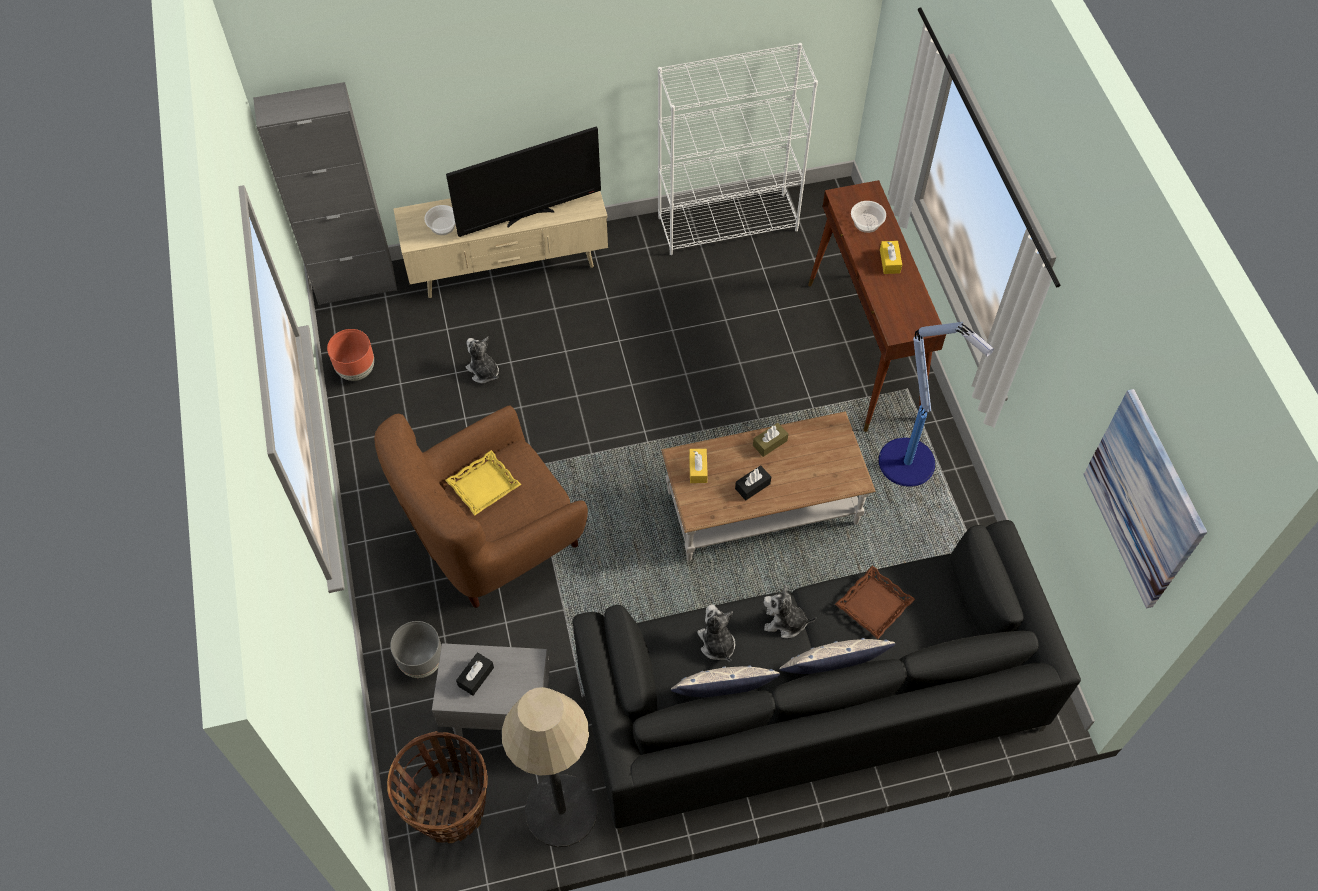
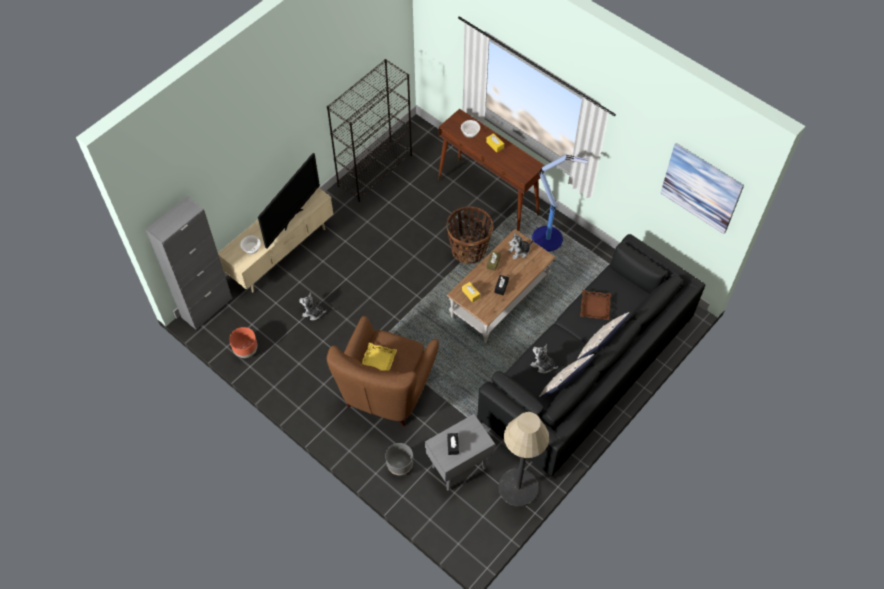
camera: 35 degrees left, 0 degrees up
basket [387,731,488,843] -> basket moved to [447,206,494,264]
white bookcase [658,43,818,255] -> black bookcase [327,59,412,202]
plush toy [764,584,816,638] -> plush toy moved to [508,232,533,259]

